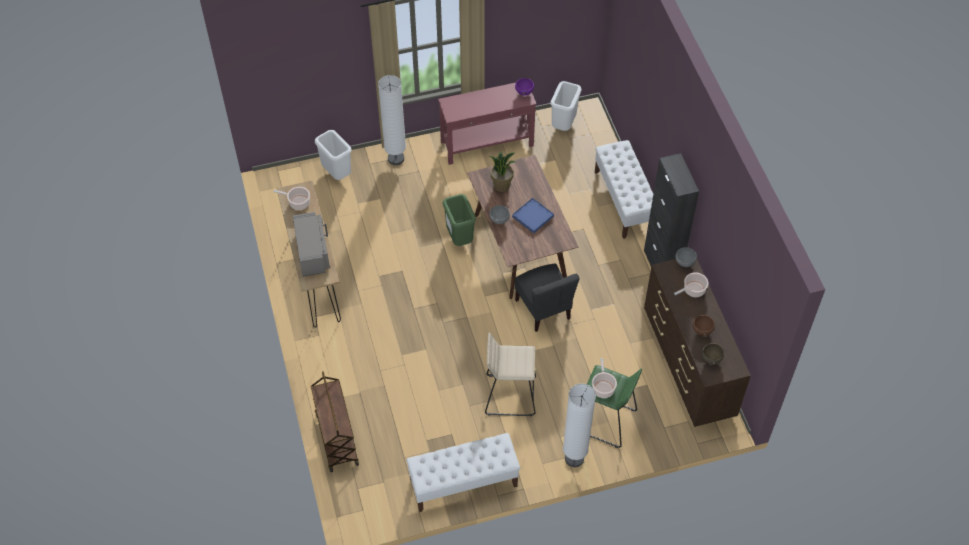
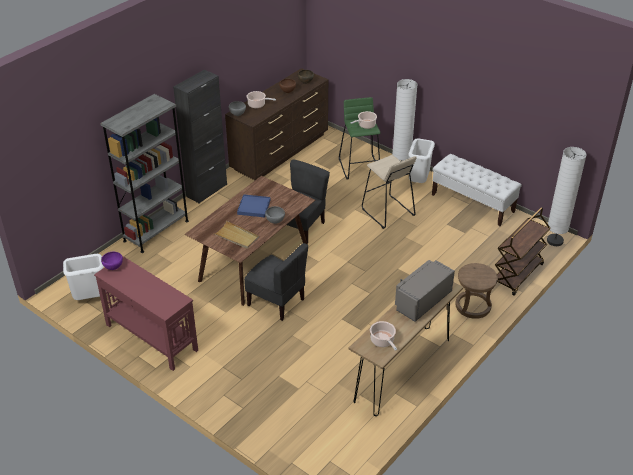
camera: 125 degrees left, 15 degrees down
white trash can [315,130,352,180] -> white trash can moved to [408,138,435,183]
white floor lamp [378,75,406,165] -> white floor lamp moved to [547,147,587,246]
green trash can [442,194,476,246] -> grey chair [244,243,308,321]
potted plant [489,152,517,192] -> beige tray [213,221,259,249]
white bench [595,140,653,239] -> grey bookcase [100,94,189,253]
none -> brown stool [455,263,498,319]

